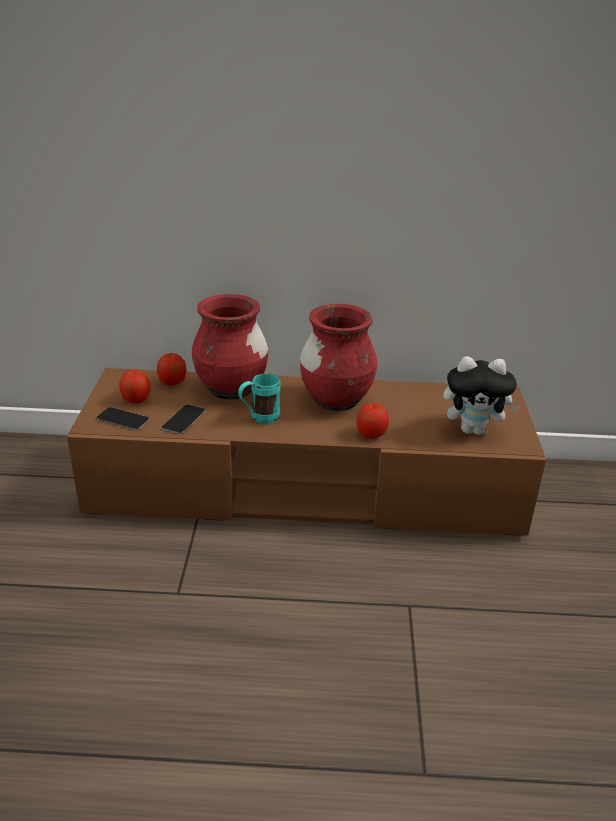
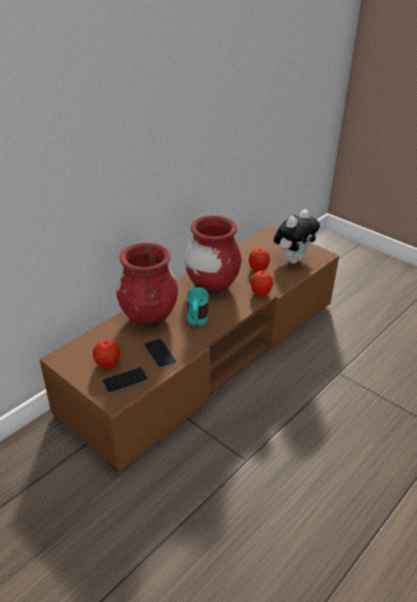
camera: 50 degrees left, 5 degrees up
apple [157,353,187,386] -> apple moved to [248,248,270,272]

